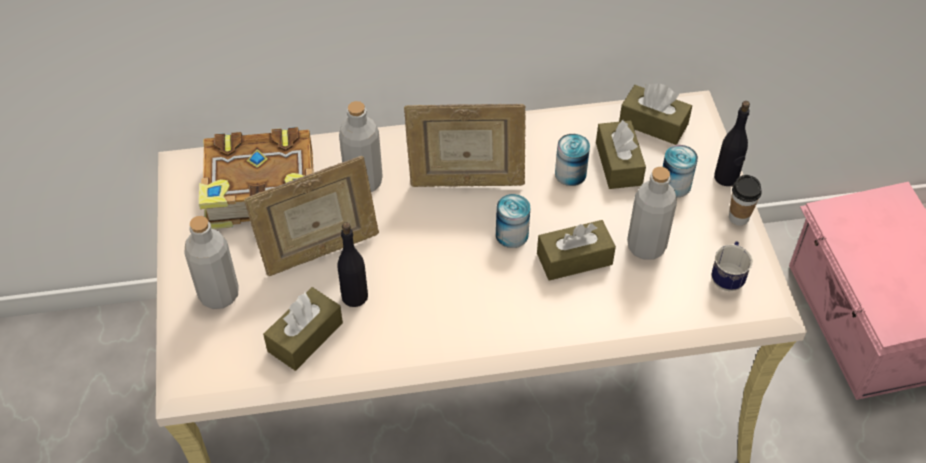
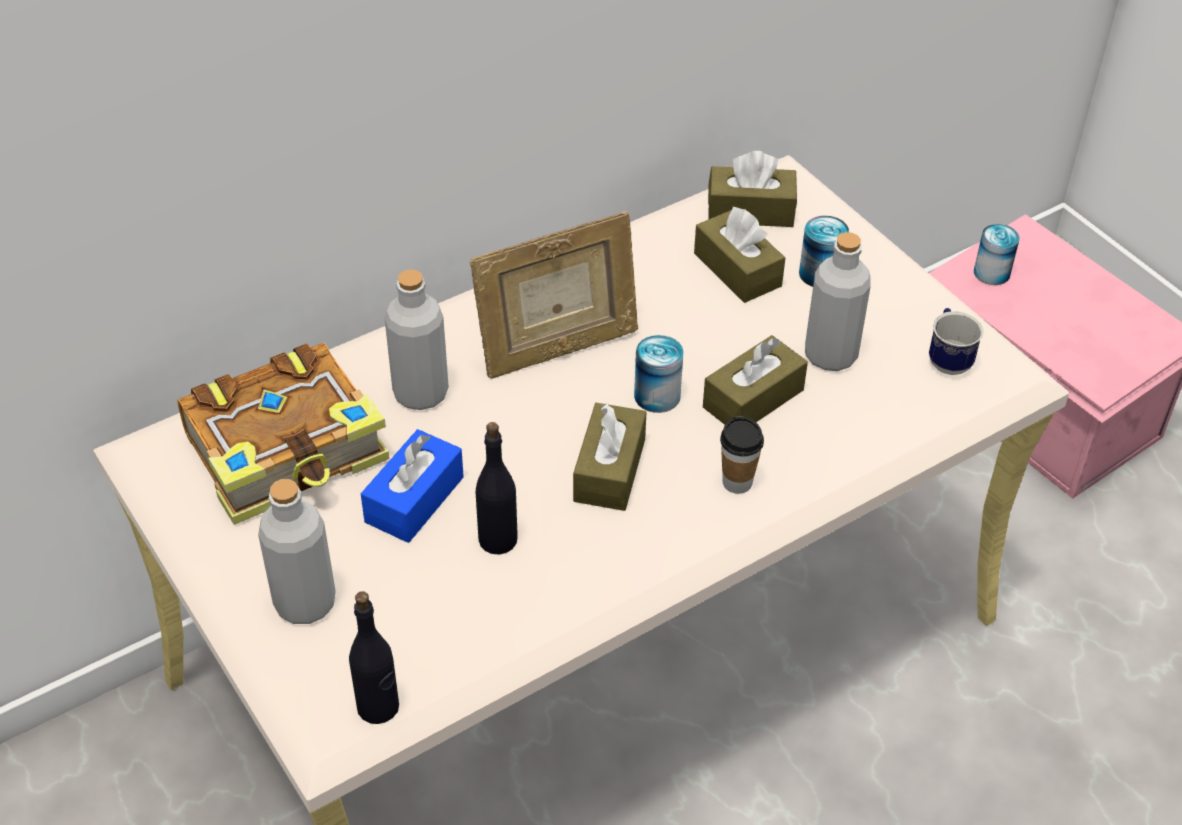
camera: 25 degrees left, 5 degrees down
picture frame [244,156,379,276] -> blue tissue box [361,429,464,543]
brown tissue box [263,287,343,371] -> brown tissue box moved to [573,403,646,511]
can [555,134,590,186] -> can moved to [974,224,1020,285]
black bottle [714,101,750,186] -> black bottle moved to [349,591,399,724]
cup [729,175,762,226] -> cup moved to [720,417,764,494]

